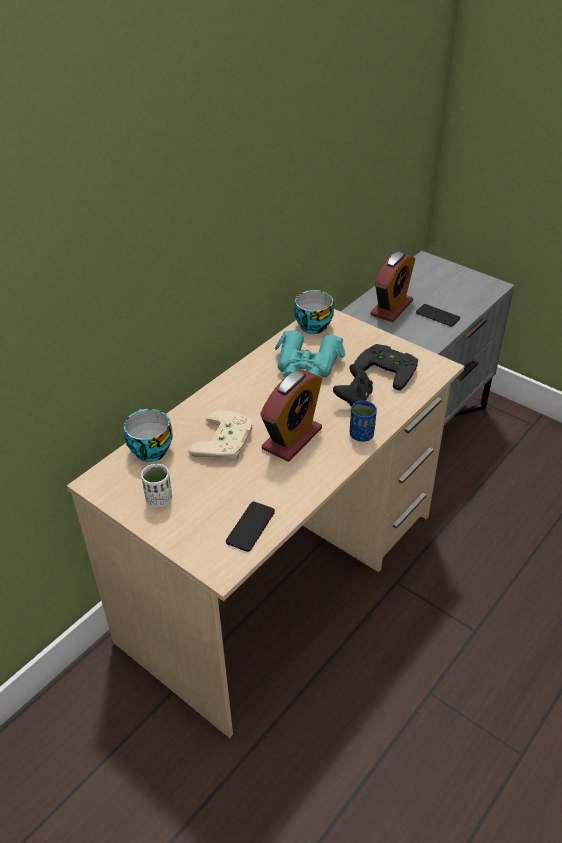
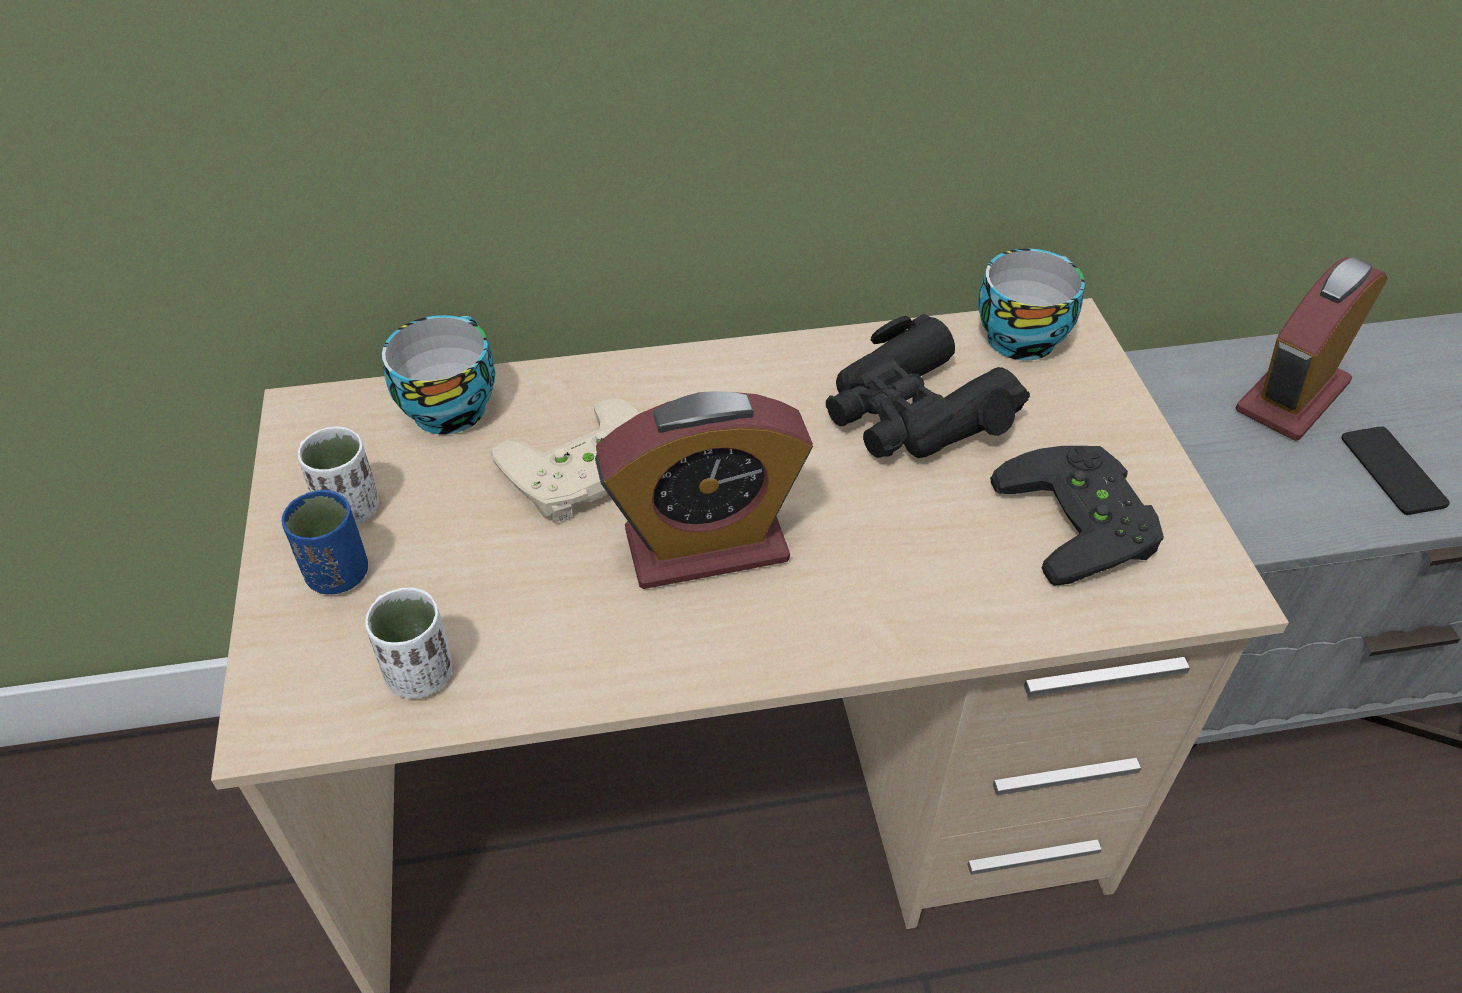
camera: 40 degrees right, 5 degrees up
phone [226,502,275,552] -> white cup [365,588,452,698]
turquoise binoculars [275,330,345,377] -> black binoculars [826,314,1030,458]
black game controller [333,364,373,407] -> none
blue cup [350,401,377,442] -> blue cup moved to [282,490,368,594]
alarm clock [370,251,415,322] -> alarm clock turned 150 degrees clockwise [1236,257,1387,441]

